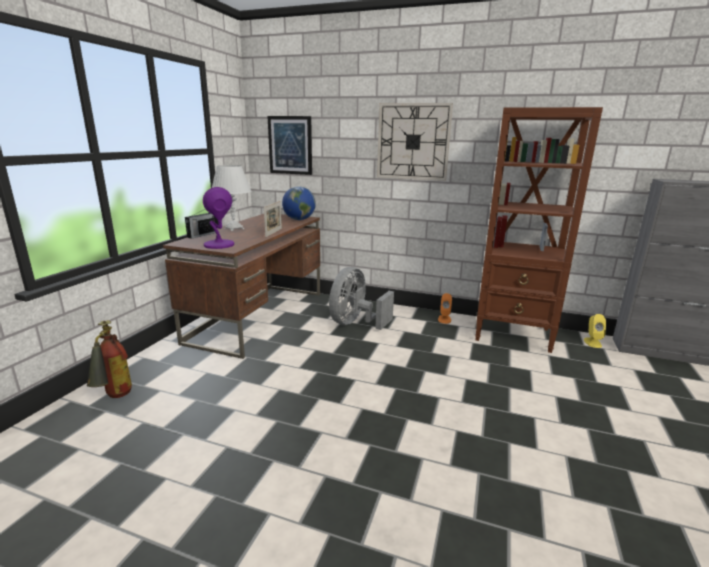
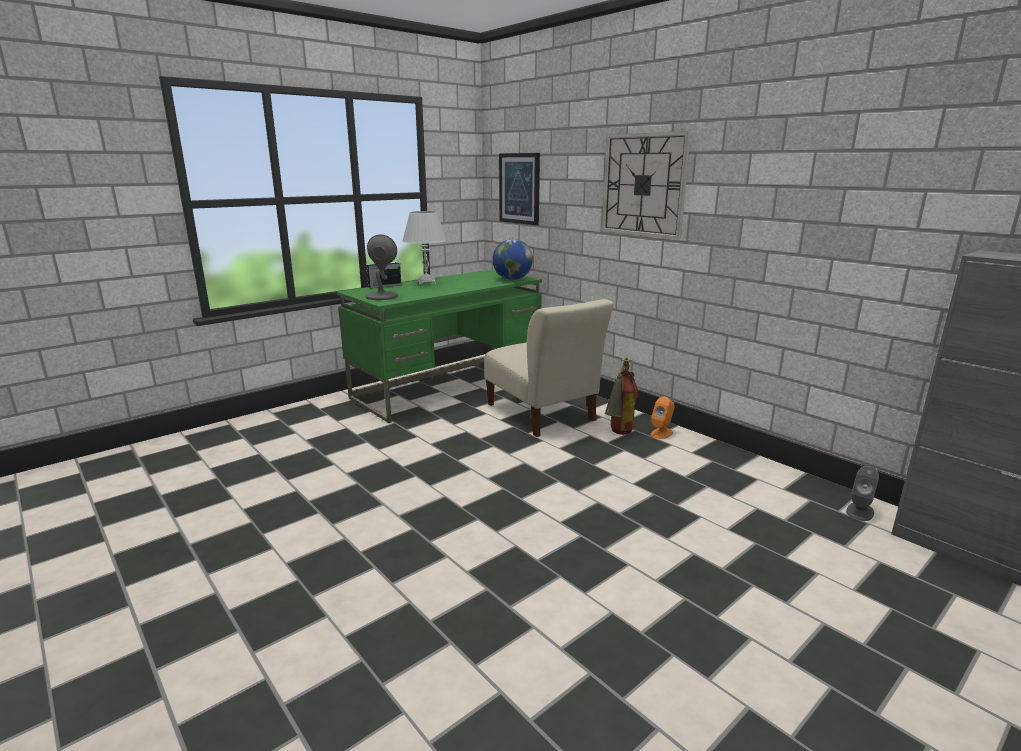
camera: 30 degrees right, 0 degrees up
fire extinguisher [87,320,132,398] -> fire extinguisher moved to [605,358,638,435]
brown desk [163,214,320,359] -> green desk [337,269,542,423]
purple table lamp [203,187,234,249] -> grey table lamp [366,234,398,300]
picture frame [264,201,282,237] -> none
grey fan [329,267,394,330] -> beige chair [484,299,614,437]
brown bookcase [475,107,603,353] -> none
yellow speaker [584,314,606,348] -> grey speaker [846,466,879,521]

